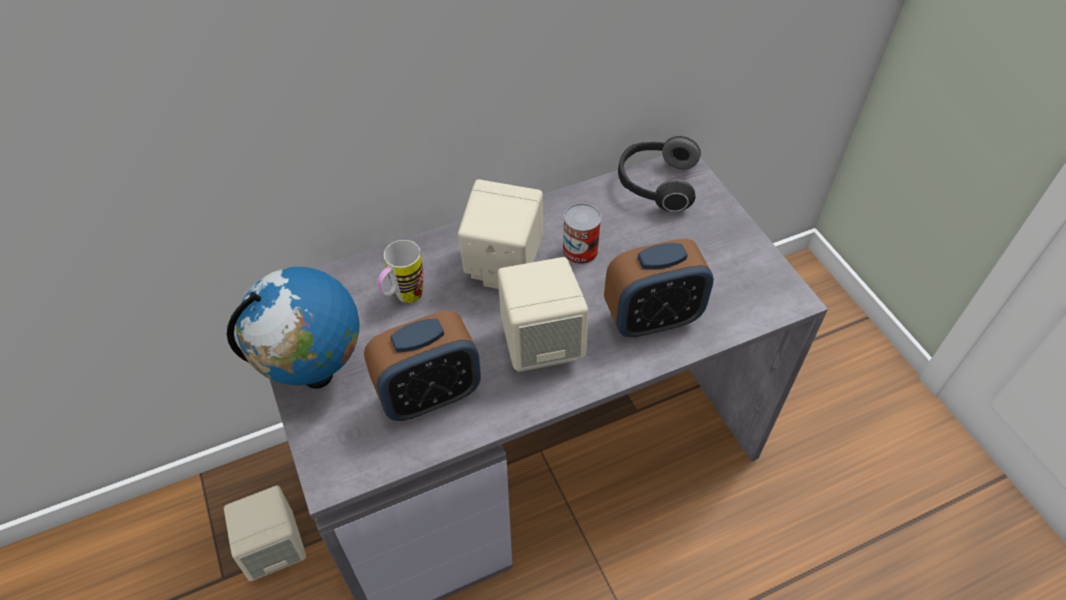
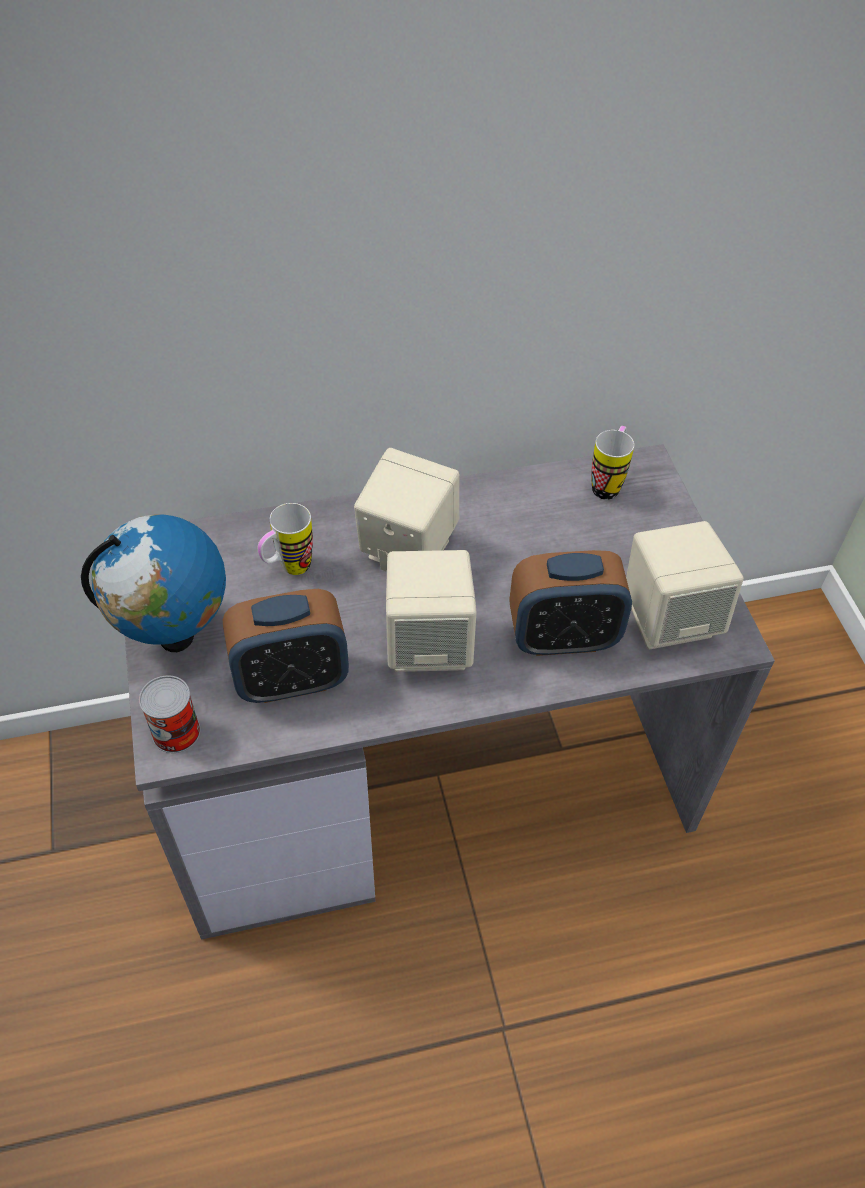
camera: 10 degrees right, 0 degrees up
beige speaker [224,486,306,581] -> beige speaker moved to [626,521,744,650]
can [562,203,601,265] -> can moved to [139,675,200,753]
headphones [618,136,701,212] -> mug [591,426,634,500]

